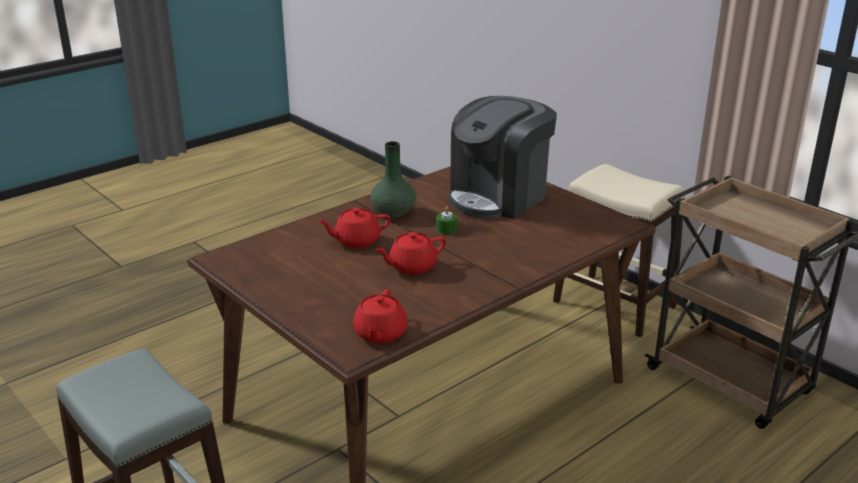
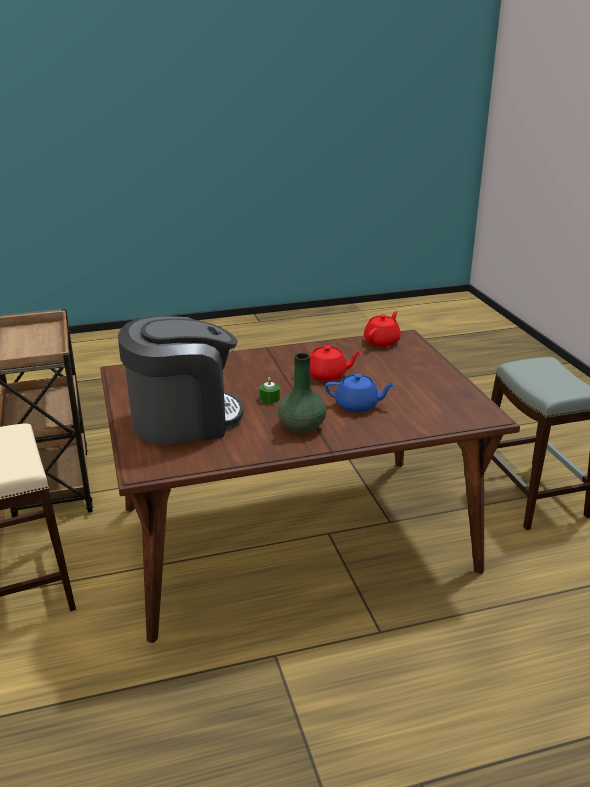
camera: 155 degrees left, 0 degrees up
red teapot [318,208,391,248] -> blue teapot [325,374,395,412]

